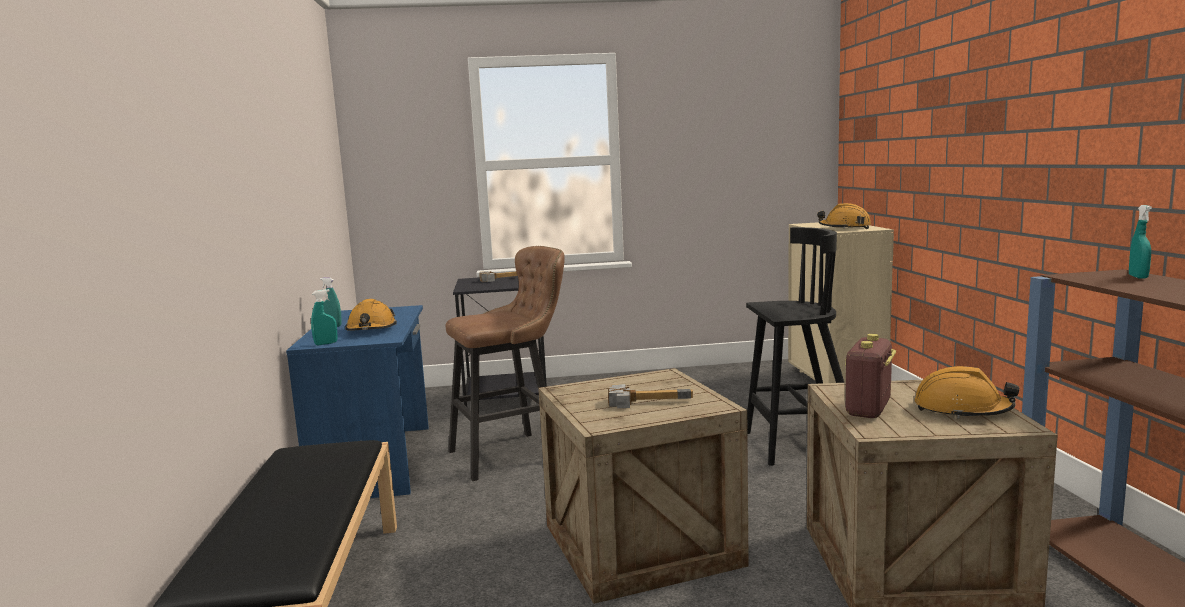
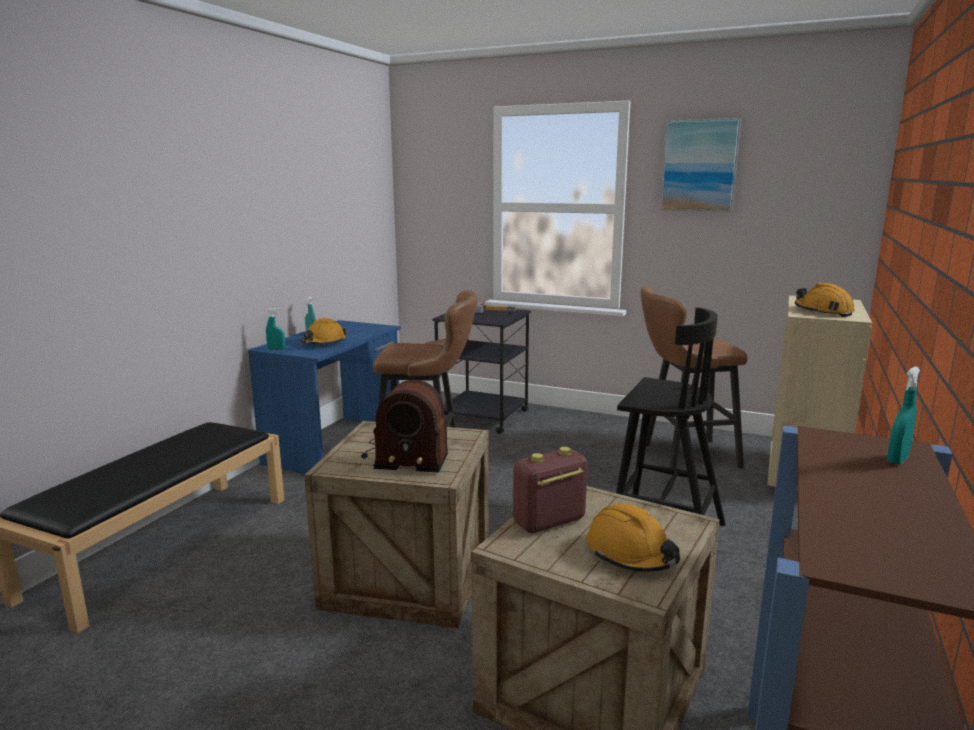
camera: 30 degrees right, 5 degrees up
hammer [608,384,693,408] -> radio [361,380,448,472]
none -> brown stool [641,286,748,469]
none -> picture [660,118,741,211]

